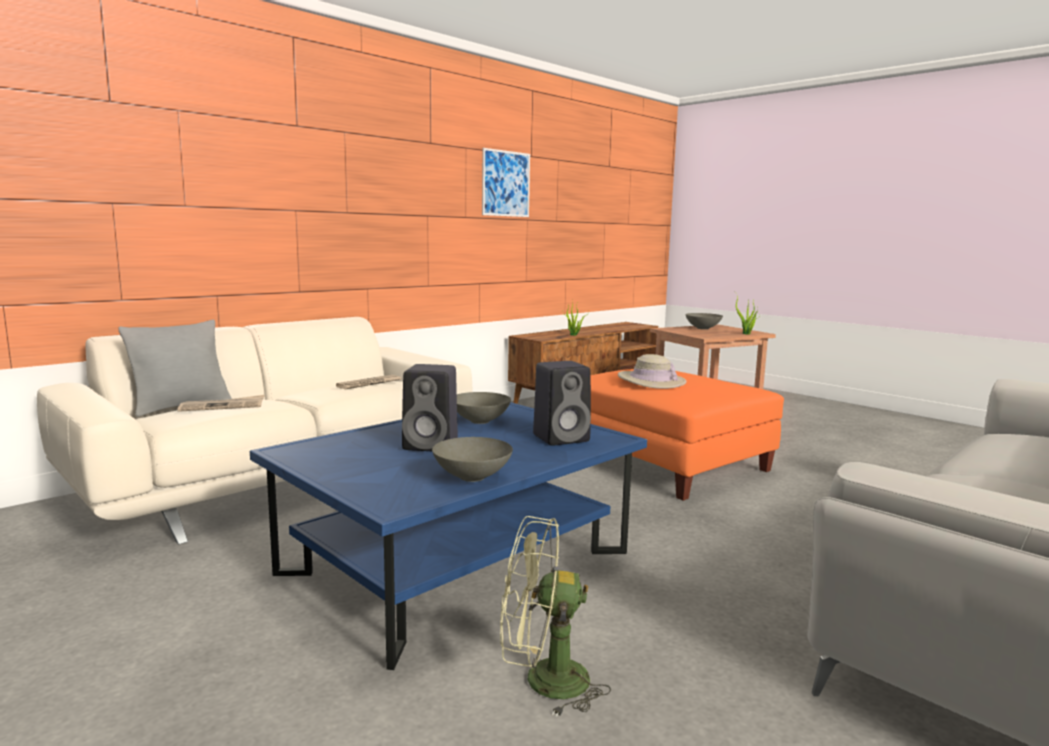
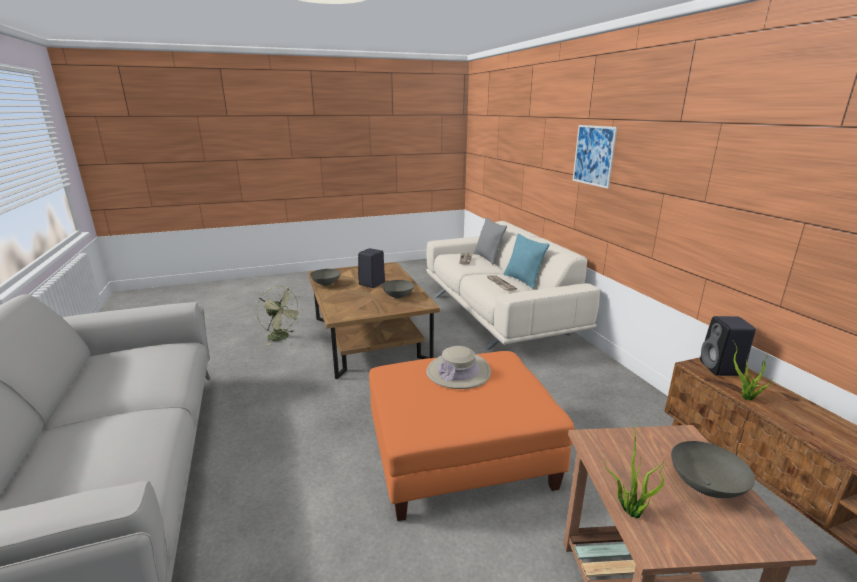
camera: 115 degrees right, 10 degrees up
blue coffee table [250,402,647,670] -> brown coffee table [308,262,440,379]
picture [482,148,530,217] -> picture moved to [572,125,617,189]
green fan [500,516,611,718] -> green fan turned 105 degrees clockwise [257,286,302,345]
black speaker [533,361,591,446] -> black speaker moved to [700,316,756,376]
none -> turquoise pillow [504,233,549,289]

